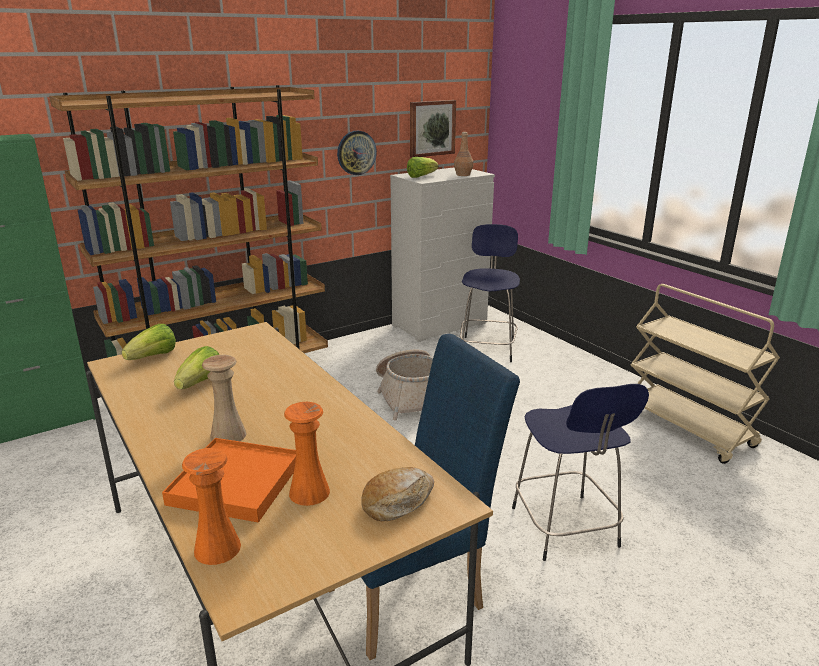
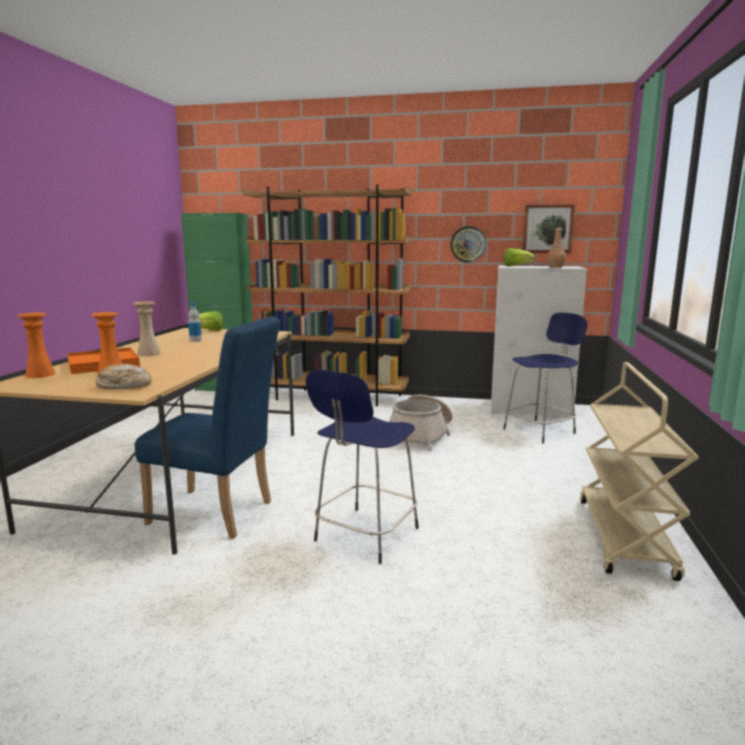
camera: 45 degrees right, 10 degrees down
lettuce [174,346,220,389] -> bottle [188,302,202,342]

